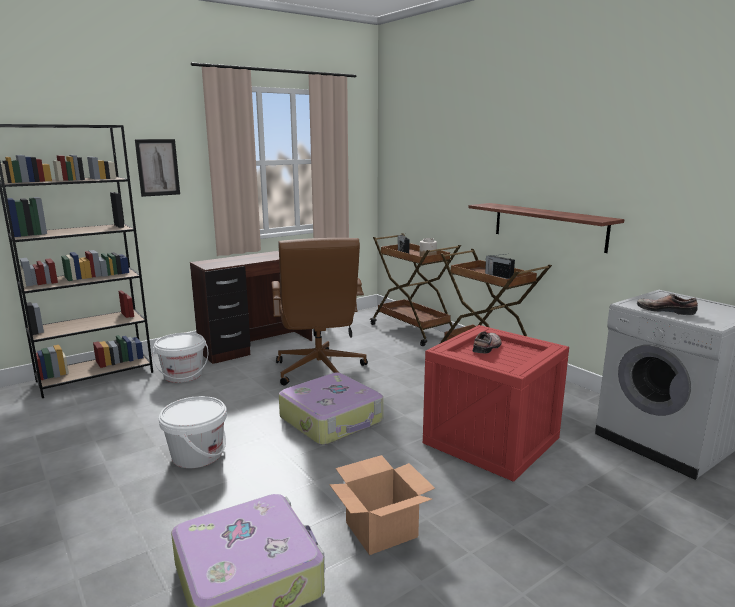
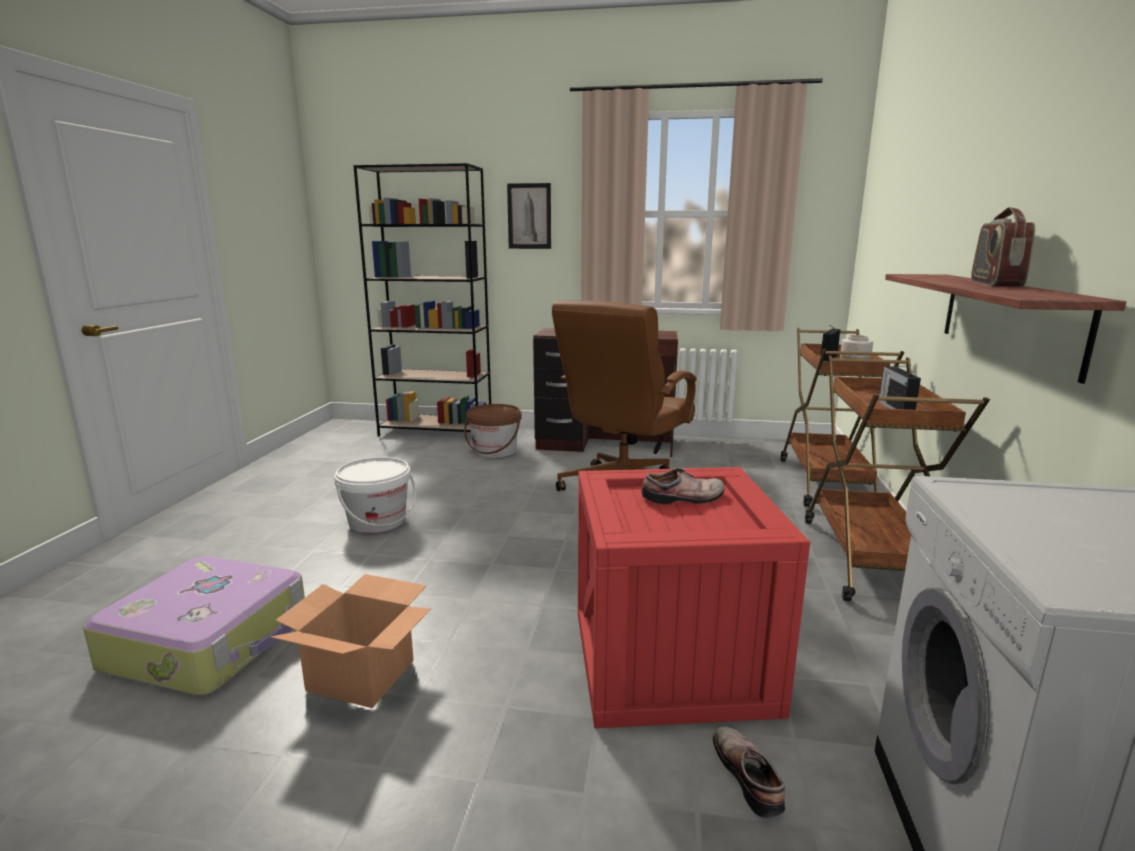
camera: 45 degrees right, 0 degrees up
white bucket [153,333,208,383] -> brown bucket [464,404,522,458]
suitcase [279,373,383,445] -> none
shoe [637,294,698,315] -> shoe moved to [713,726,785,818]
none -> radio [971,207,1035,287]

